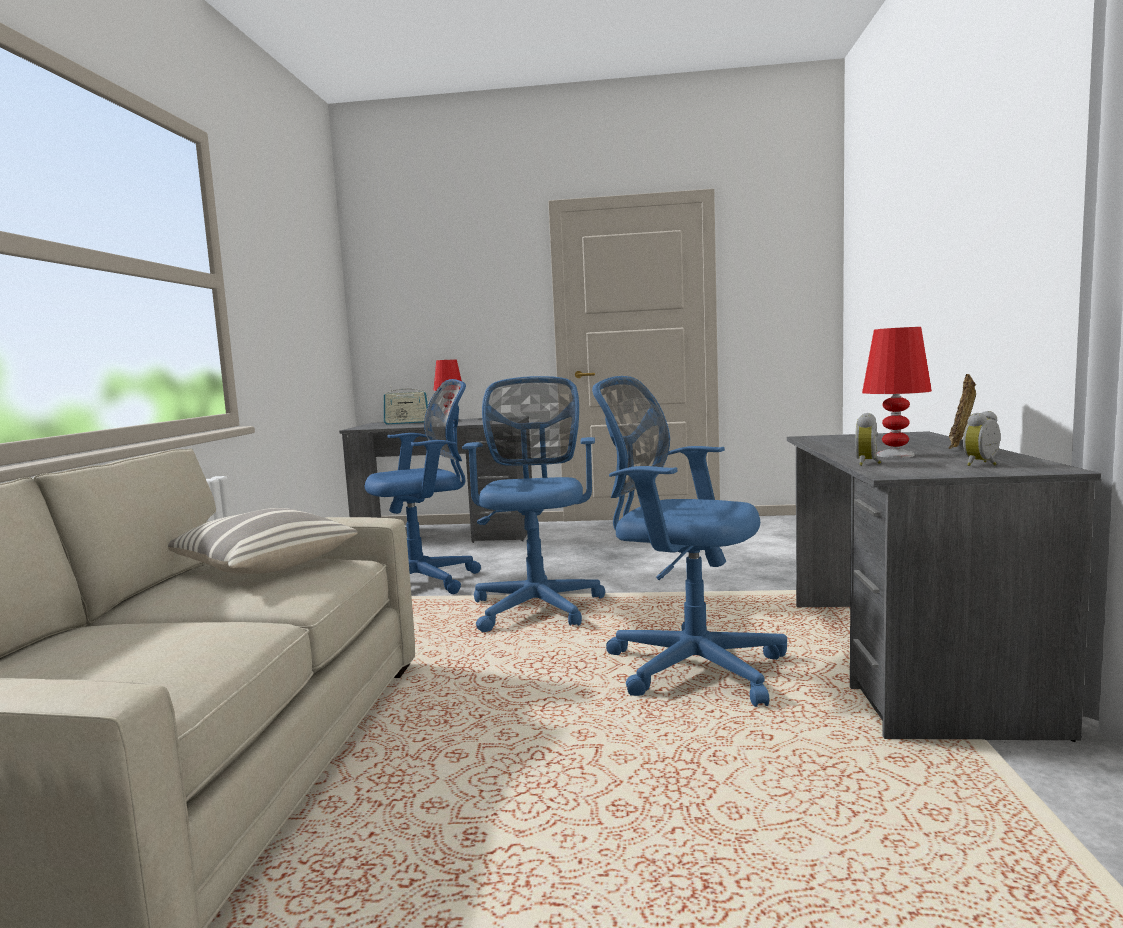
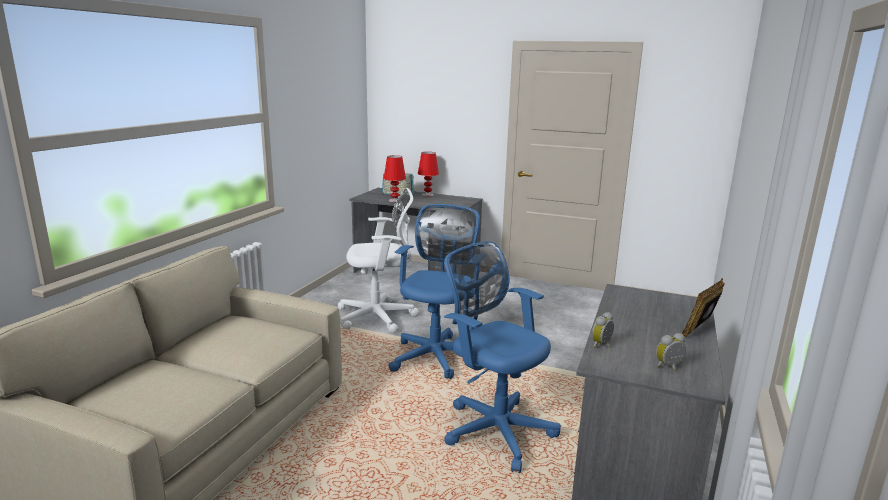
camera: 15 degrees right, 10 degrees up
pillow [168,508,358,574] -> none
blue office chair [365,379,481,594] -> white office chair [338,188,419,333]
red table lamp [862,327,932,458] -> red table lamp moved to [384,155,406,202]

